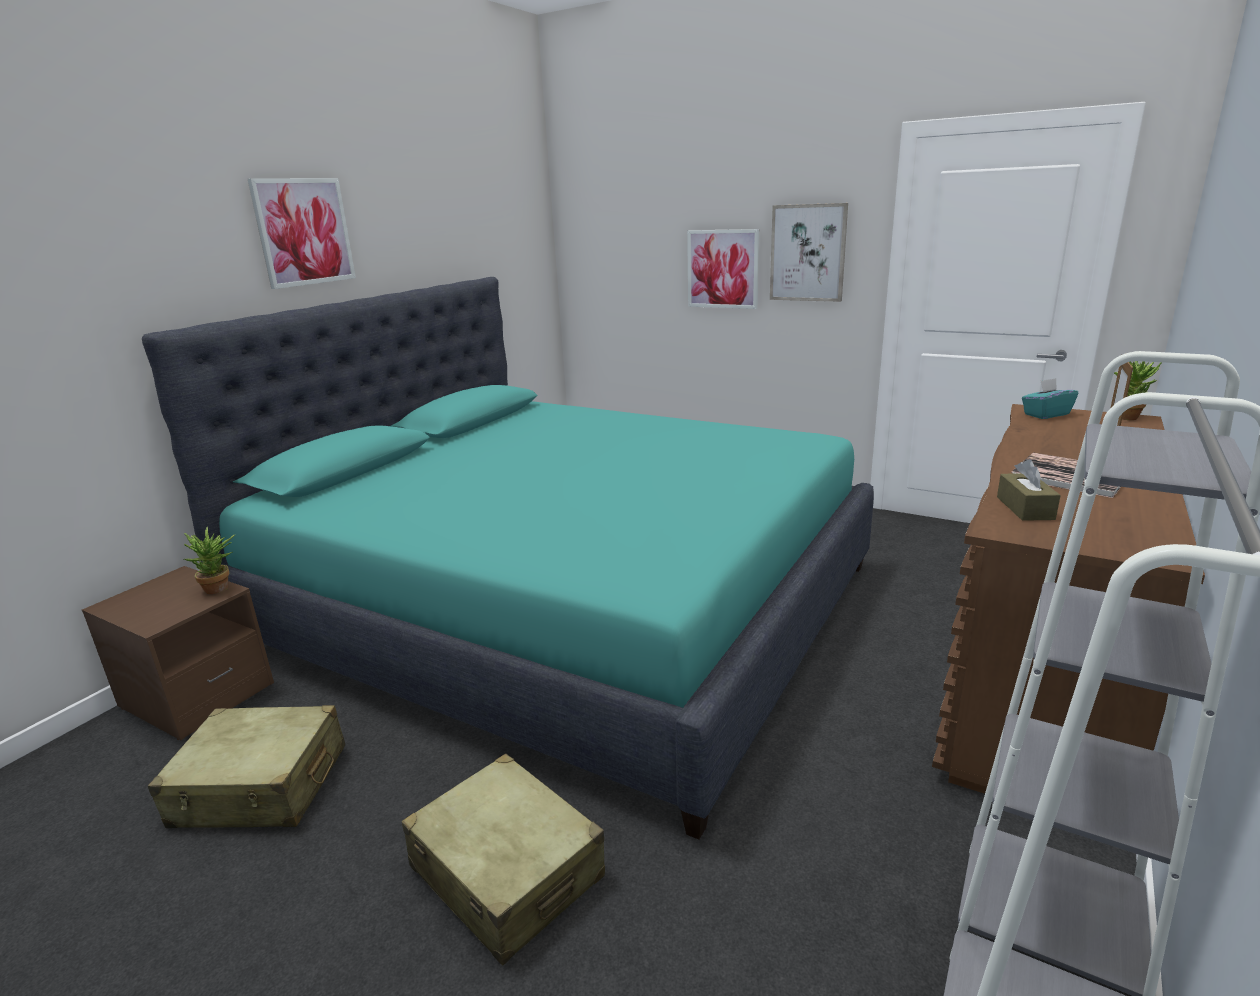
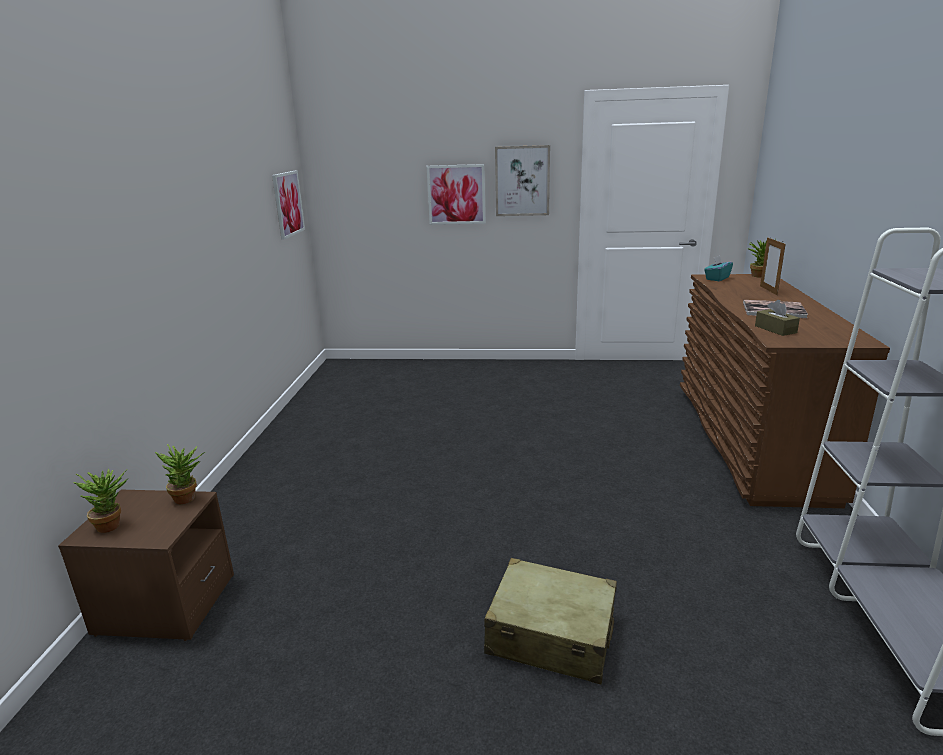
camera: 25 degrees left, 0 degrees up
turquoise bed [142,277,874,840] -> none
beige suitcase [148,705,345,828] -> none
picture [248,178,356,289] -> picture moved to [272,170,305,240]
none -> potted plant [74,469,127,533]

